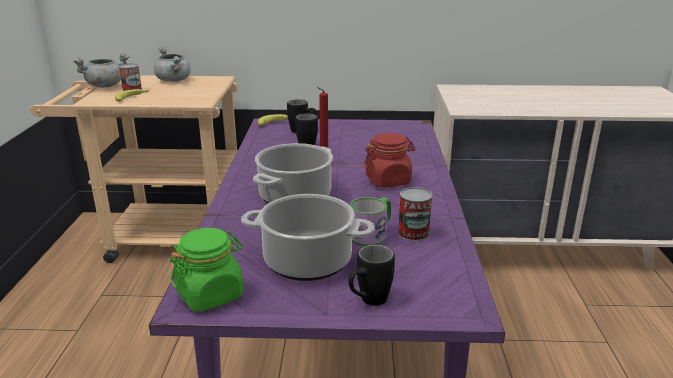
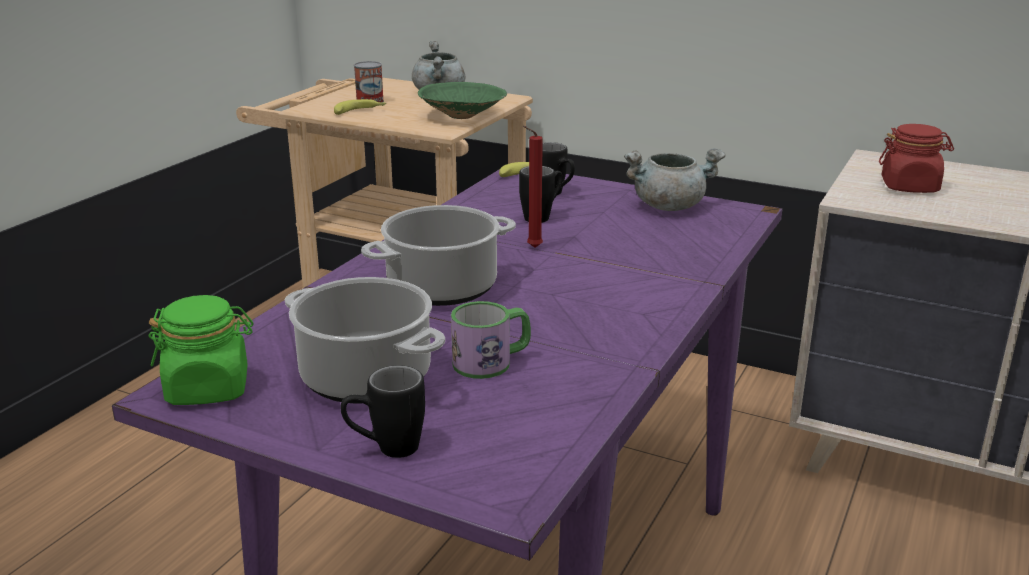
camera: 25 degrees right, 0 degrees up
grey cooking pot [73,53,130,88] -> grey cooking pot moved to [624,148,726,211]
red jar [364,133,415,187] -> red jar moved to [879,124,954,193]
can [398,187,433,241] -> none
none -> green bowl [418,82,507,119]

